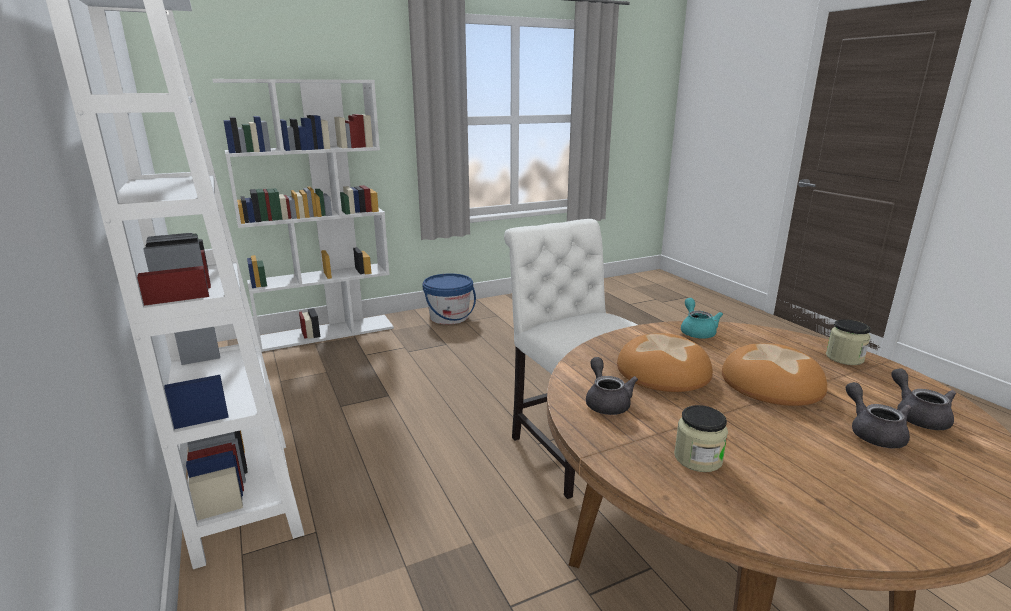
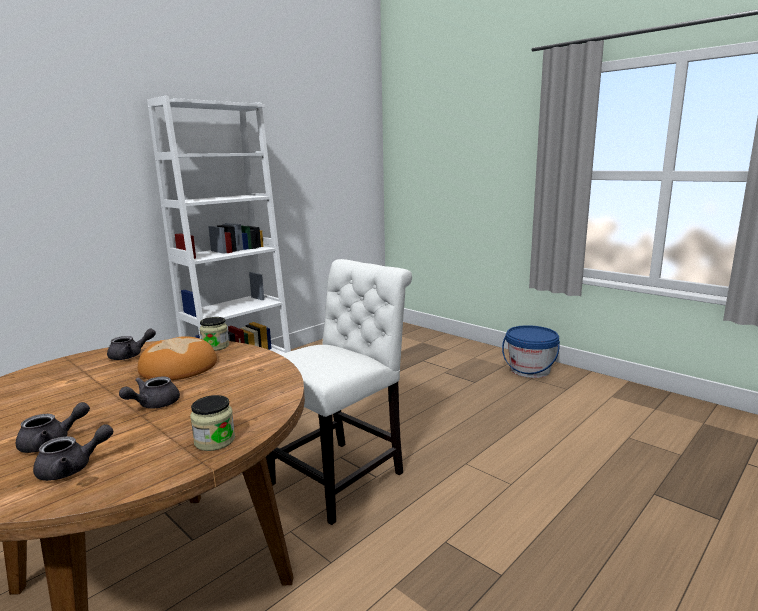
camera: 70 degrees right, 5 degrees down
white bookcase [212,79,394,352] -> none
jar [674,405,728,472] -> jar moved to [199,317,229,351]
turquoise teapot [681,298,723,339] -> none
bread [722,343,827,406] -> grey teapot [119,376,180,408]

